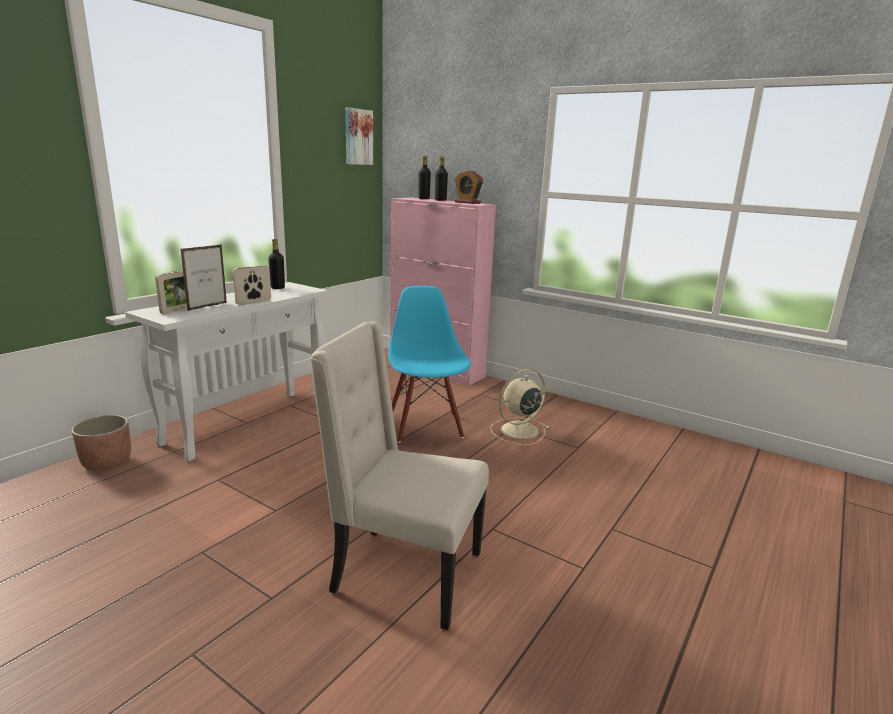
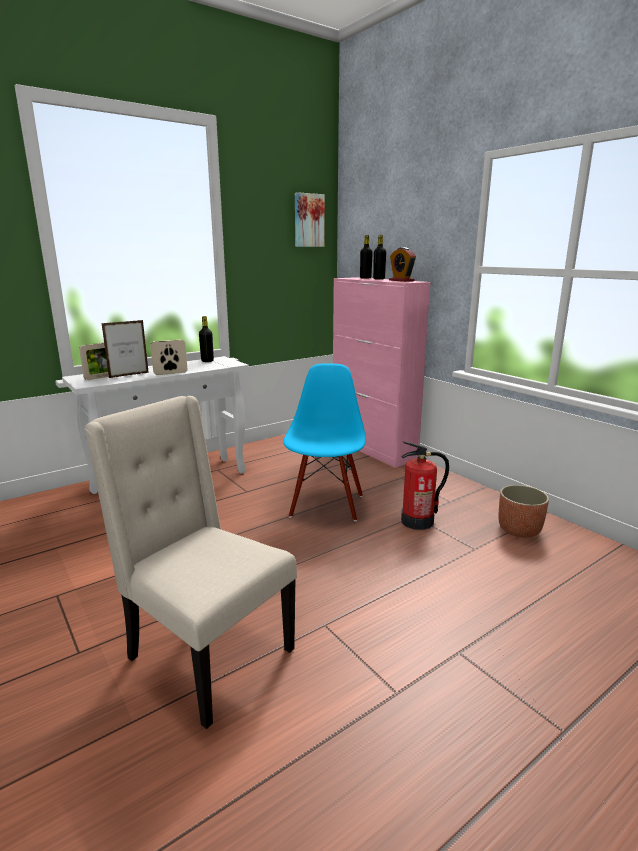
camera: 20 degrees right, 0 degrees up
planter [71,415,131,471] -> planter moved to [499,485,549,538]
beige fan [490,369,549,445] -> fire extinguisher [401,441,449,530]

